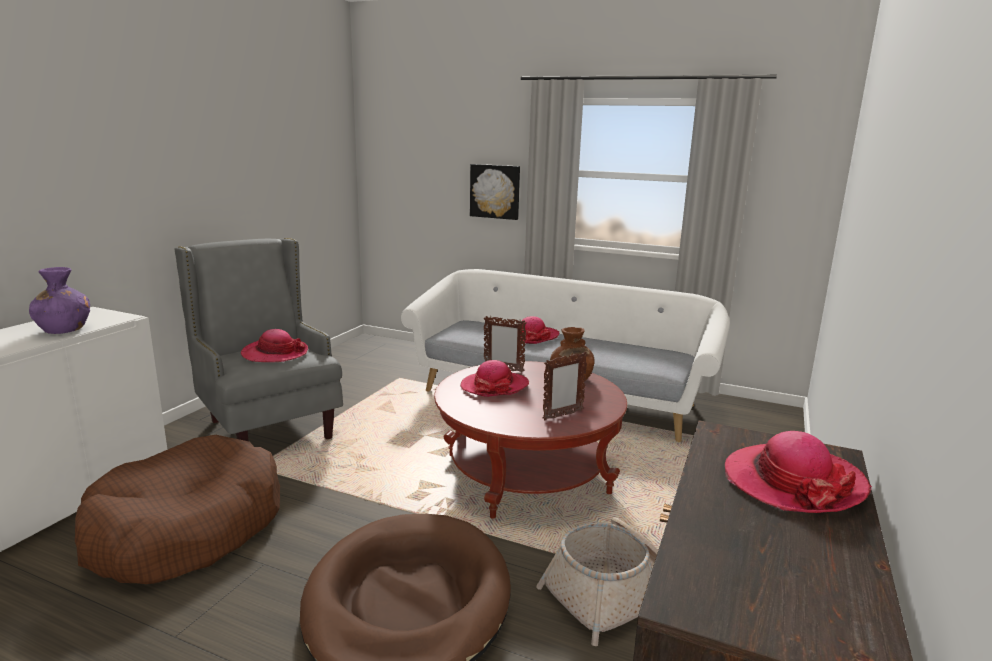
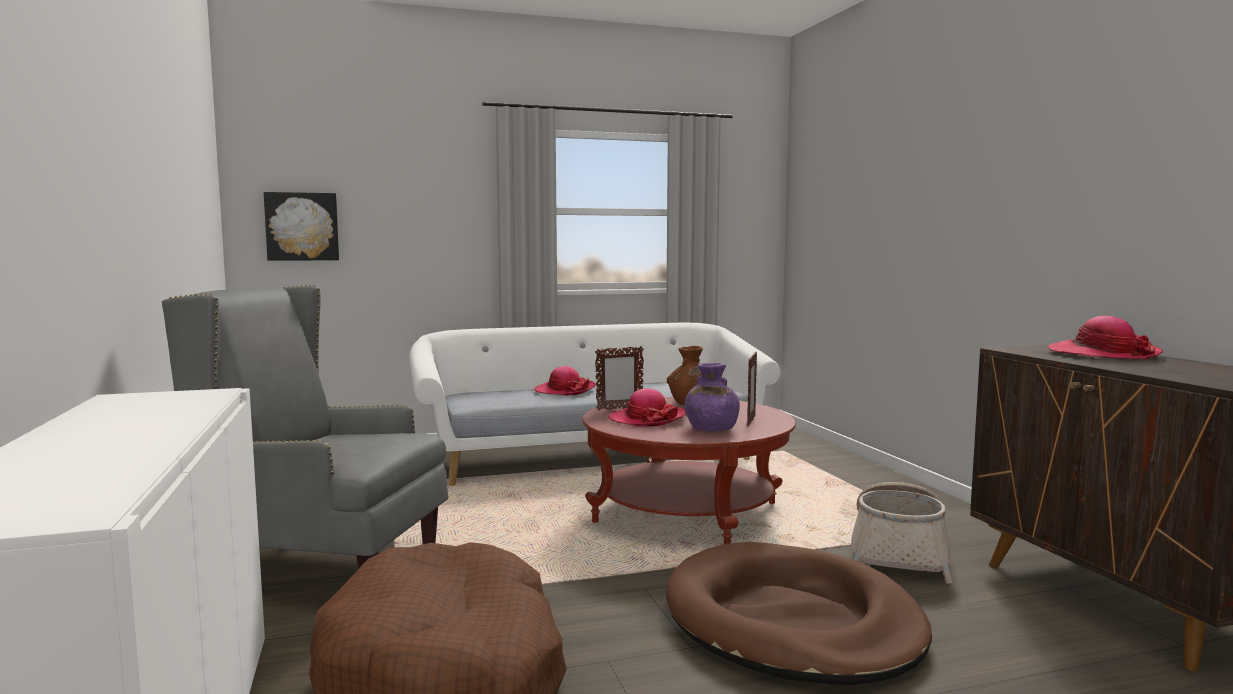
camera: 40 degrees left, 10 degrees down
purple vase [29,267,90,334] -> purple vase moved to [685,363,740,431]
hat [241,329,308,362] -> none
picture [470,164,520,220] -> picture moved to [264,192,339,261]

